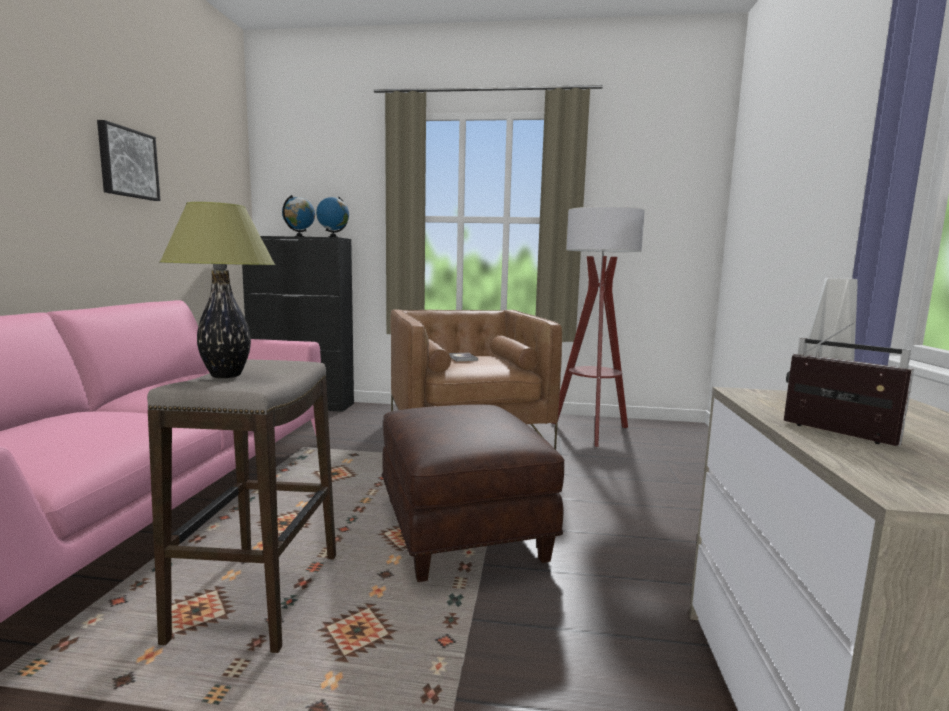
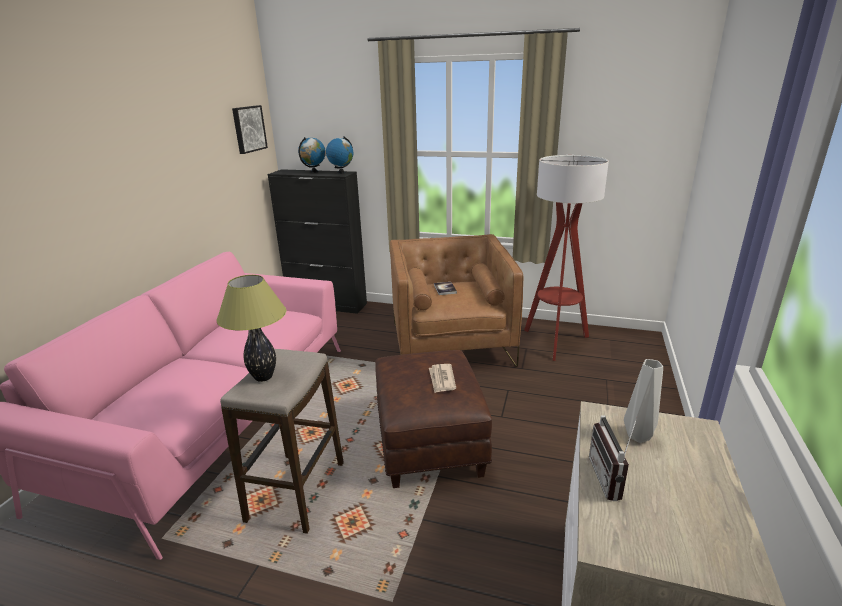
camera: 10 degrees right, 15 degrees up
picture [97,120,160,201] -> picture moved to [232,105,268,154]
radio [784,321,914,446] -> radio turned 150 degrees counterclockwise [589,415,638,501]
none -> newspaper [429,364,456,393]

